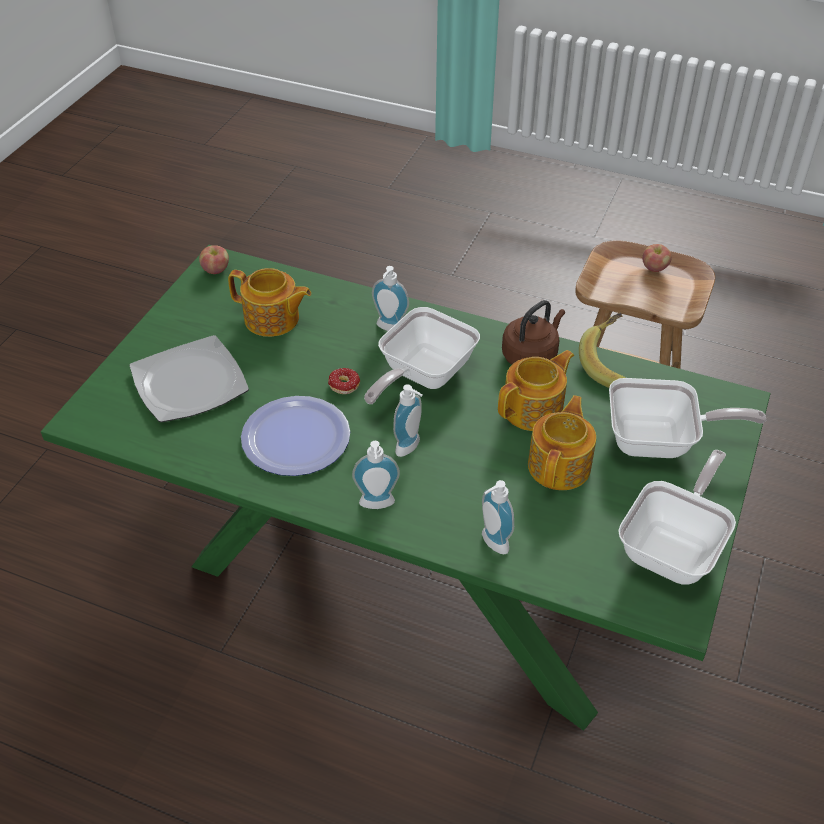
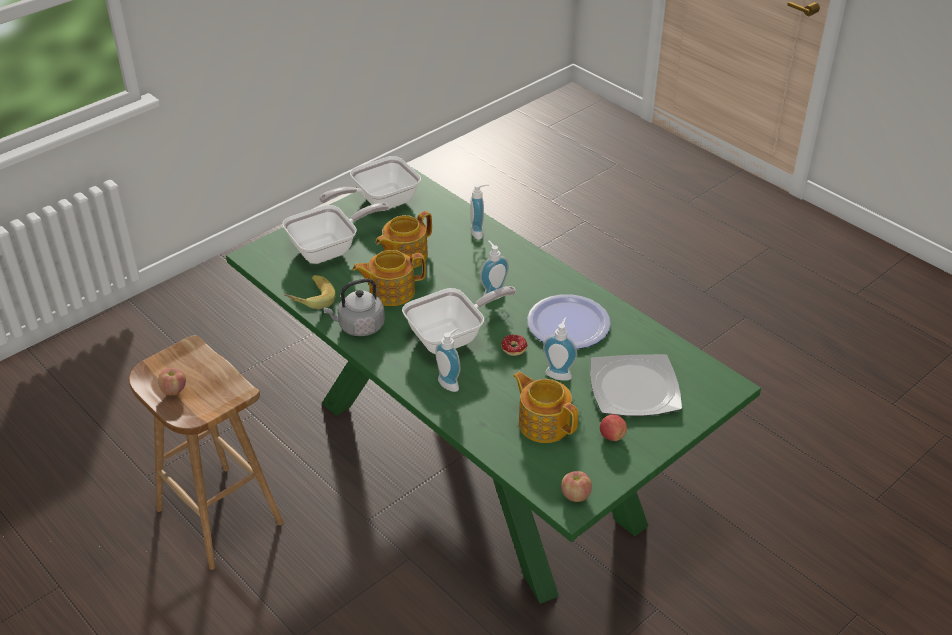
camera: 155 degrees left, 5 degrees down
soap dispenser [352,441,400,509] -> soap dispenser moved to [543,317,577,380]
brown kettle [502,300,565,365] -> grey kettle [323,278,385,336]
frying pan [609,378,767,458] -> frying pan turned 120 degrees clockwise [282,203,389,264]
none -> apple [600,414,627,441]

